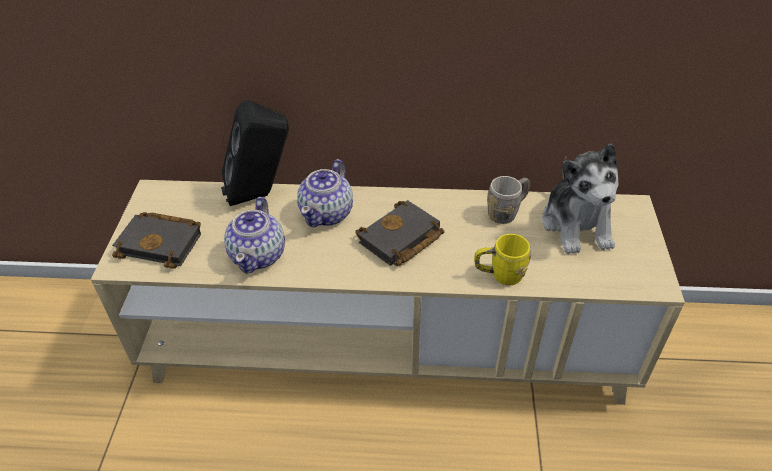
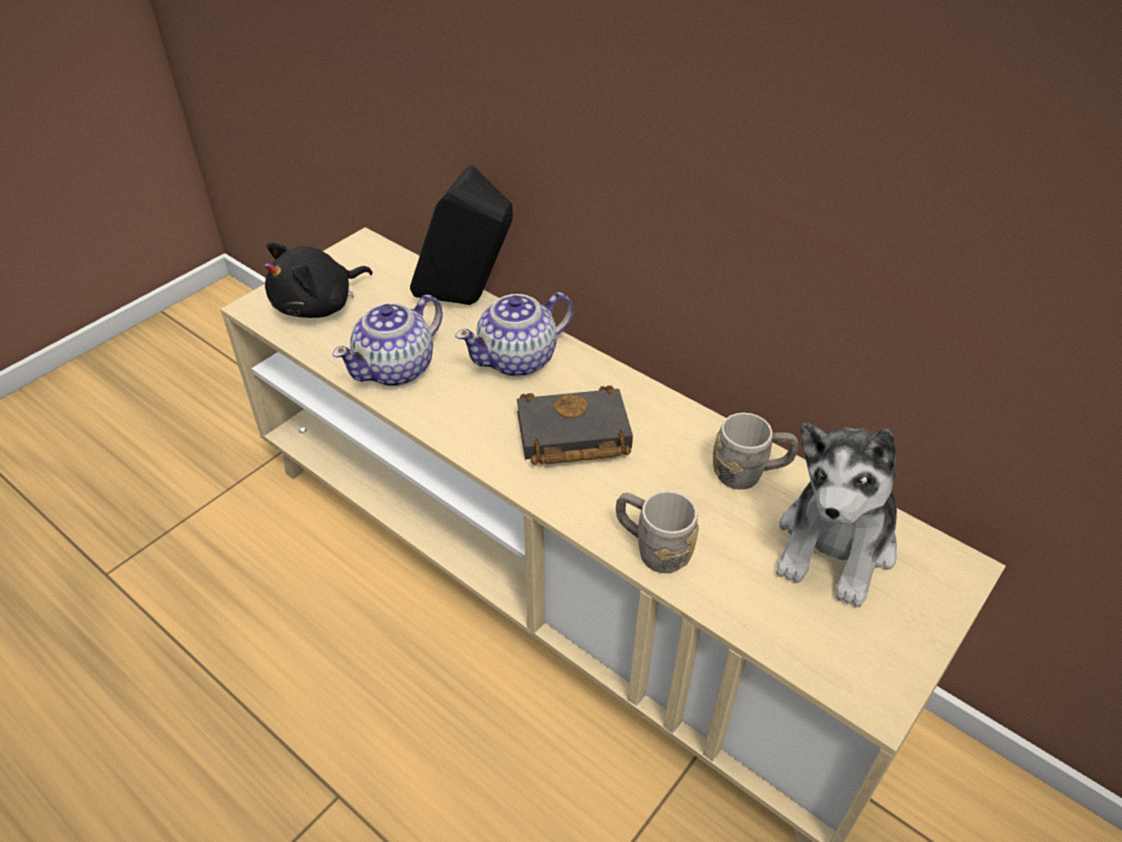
camera: 35 degrees right, 0 degrees up
black book [112,212,201,269] -> black plush toy [264,242,373,318]
yellow mug [474,234,531,285] -> grey mug [616,491,699,573]

